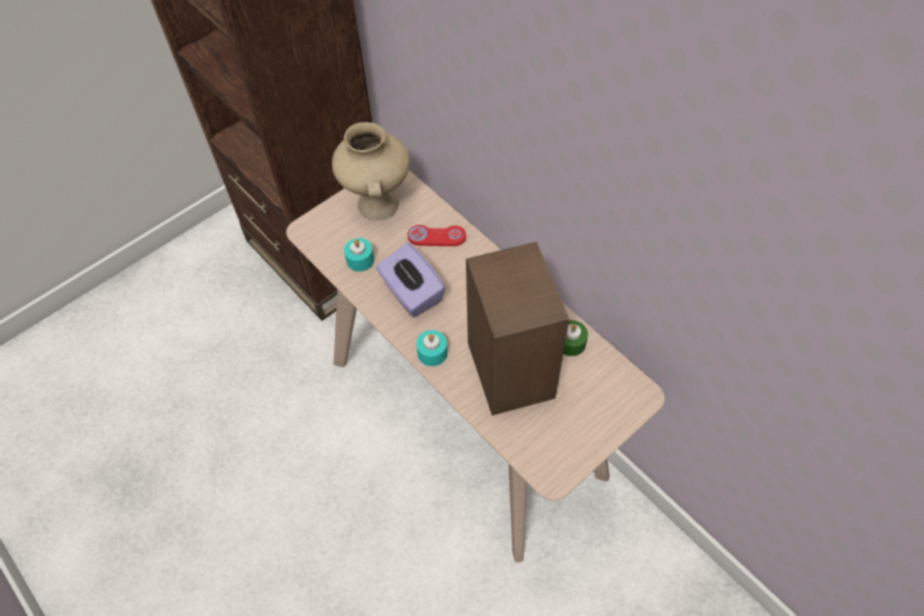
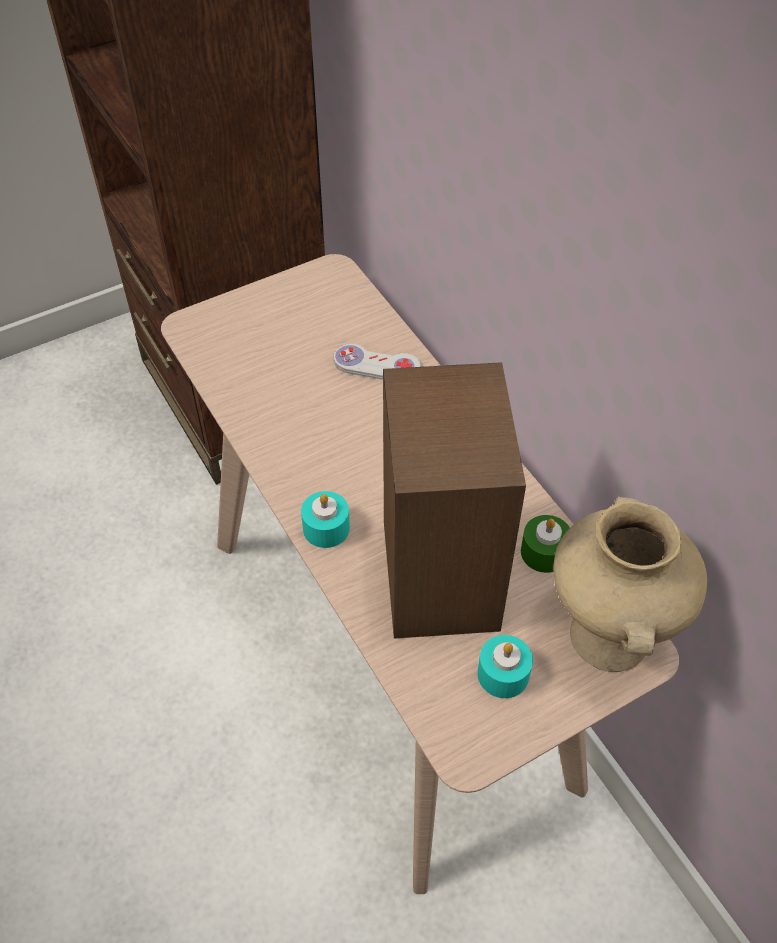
camera: 10 degrees right, 5 degrees down
beige vase [332,122,410,220] -> beige vase moved to [553,497,707,672]
turquoise candle [344,238,374,272] -> turquoise candle moved to [478,635,533,698]
purple tissue box [376,243,445,317] -> none
red game controller [408,225,466,246] -> white game controller [334,344,421,380]

